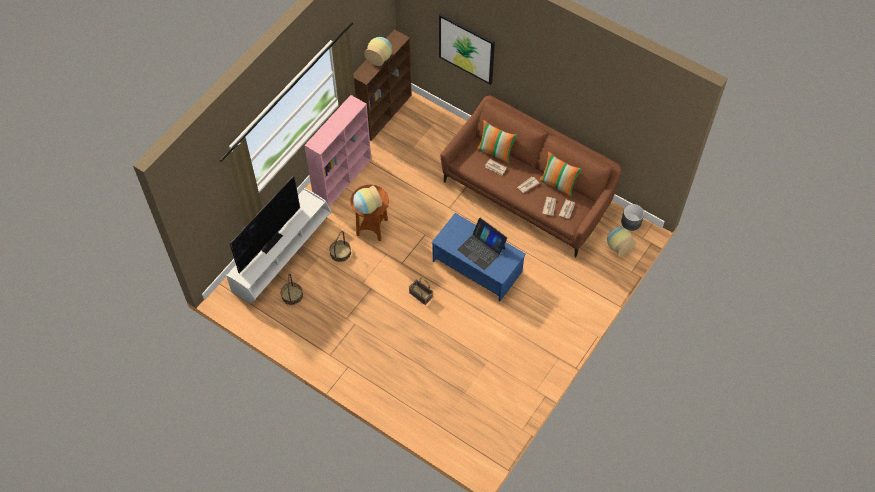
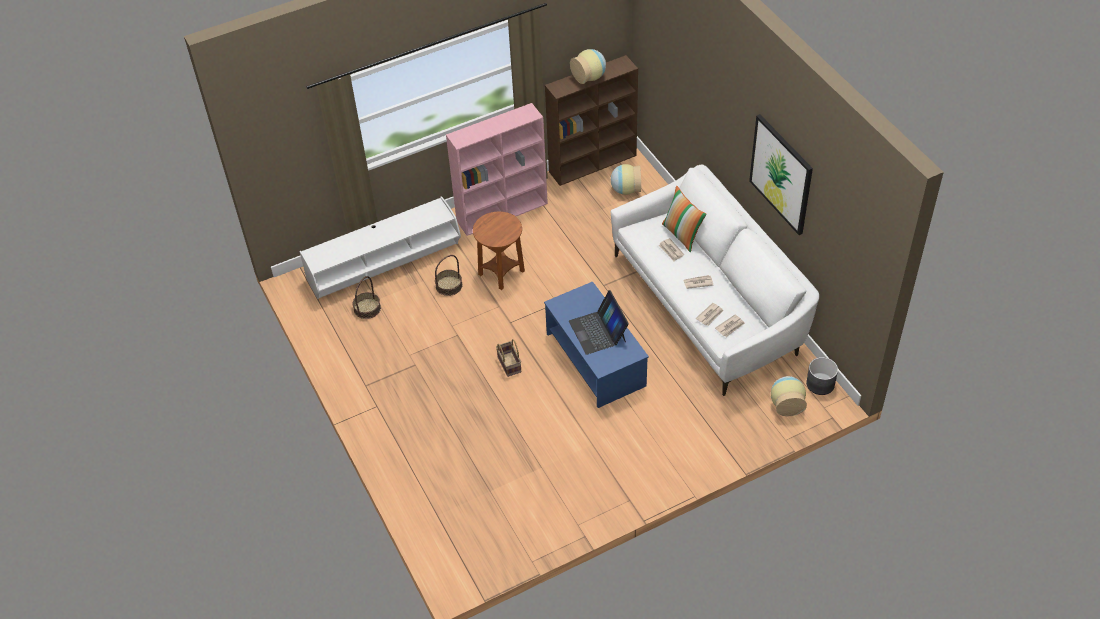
camera: 30 degrees right, 10 degrees down
television [230,176,300,274] -> none
vase [353,185,382,214] -> vase moved to [611,164,641,195]
picture [439,14,495,85] -> picture moved to [749,114,813,235]
brown sofa [440,95,622,257] -> white sofa [611,165,819,396]
pillow [539,152,582,197] -> none

